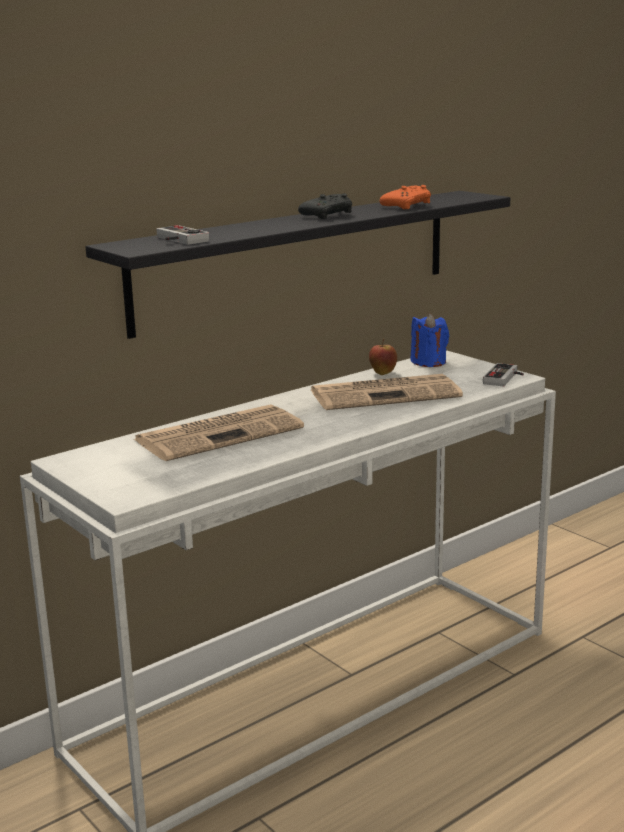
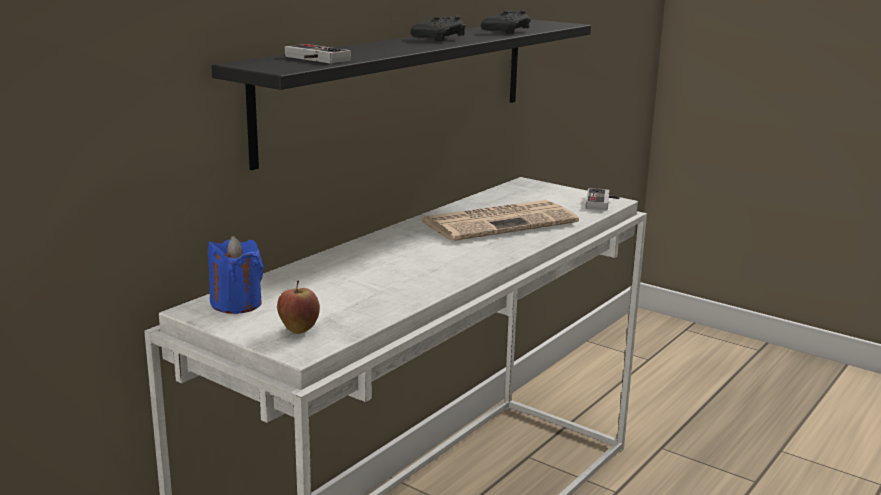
camera: 15 degrees left, 0 degrees up
newspaper [134,404,304,461] -> none
apple [369,339,397,375] -> apple moved to [277,280,320,334]
orange game controller [380,185,431,209] -> black game controller [481,10,531,34]
blue candle [410,313,449,367] -> blue candle moved to [208,236,264,314]

